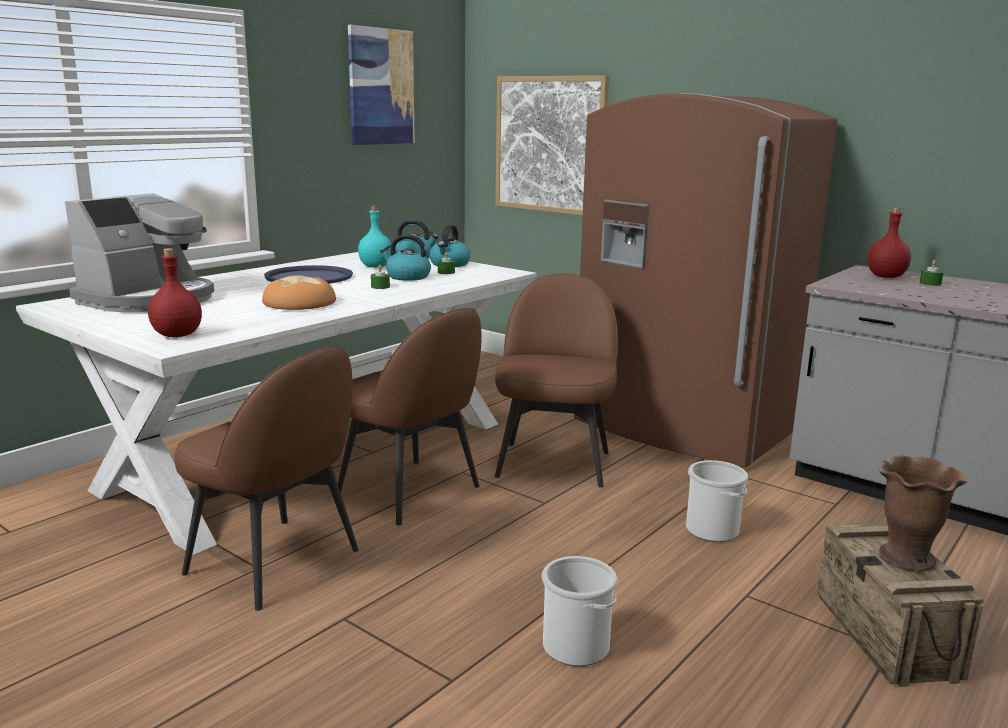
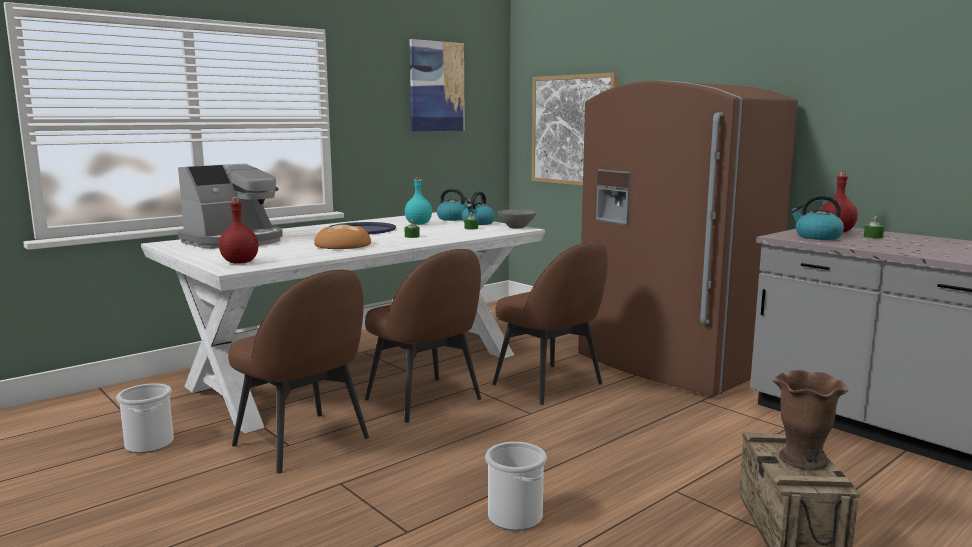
camera: 10 degrees right, 5 degrees down
kettle [380,234,431,281] -> kettle moved to [790,195,844,240]
brown chair [495,273,618,487] -> brown chair turned 120 degrees clockwise [492,241,608,405]
bucket [686,460,748,542] -> bucket moved to [116,383,174,453]
none -> grey bowl [498,209,537,228]

